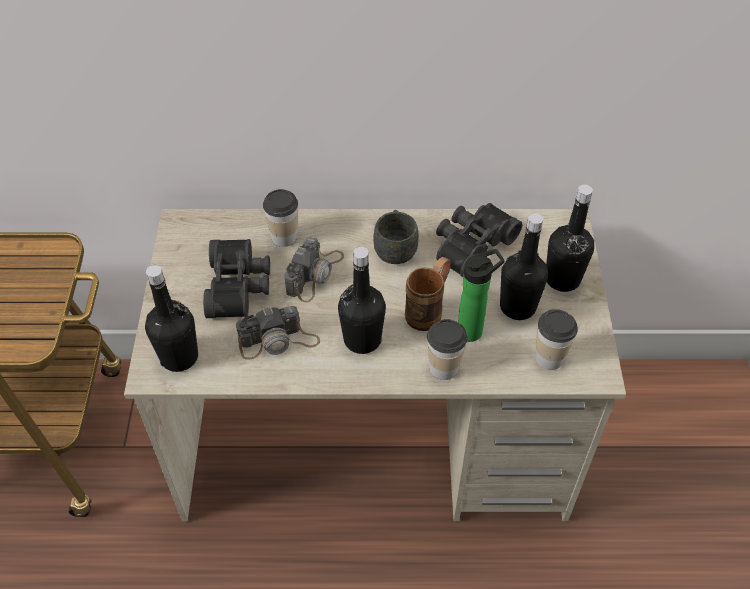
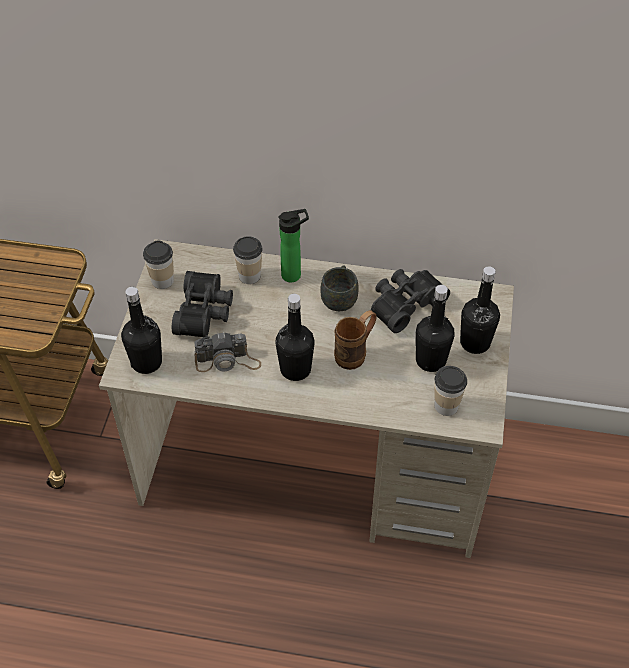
camera: 10 degrees right, 0 degrees up
camera [284,237,344,302] -> none
cup [427,319,467,380] -> cup moved to [143,241,174,289]
bottle [458,249,505,342] -> bottle moved to [279,209,309,282]

